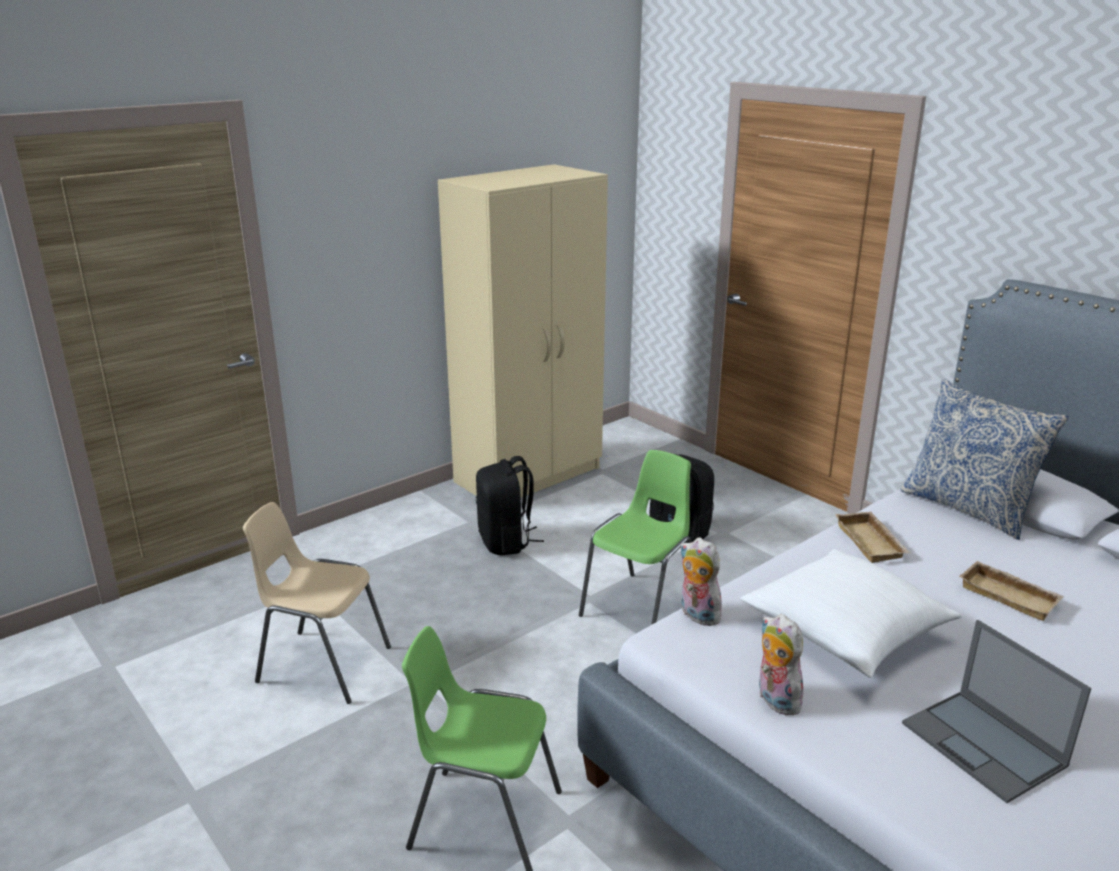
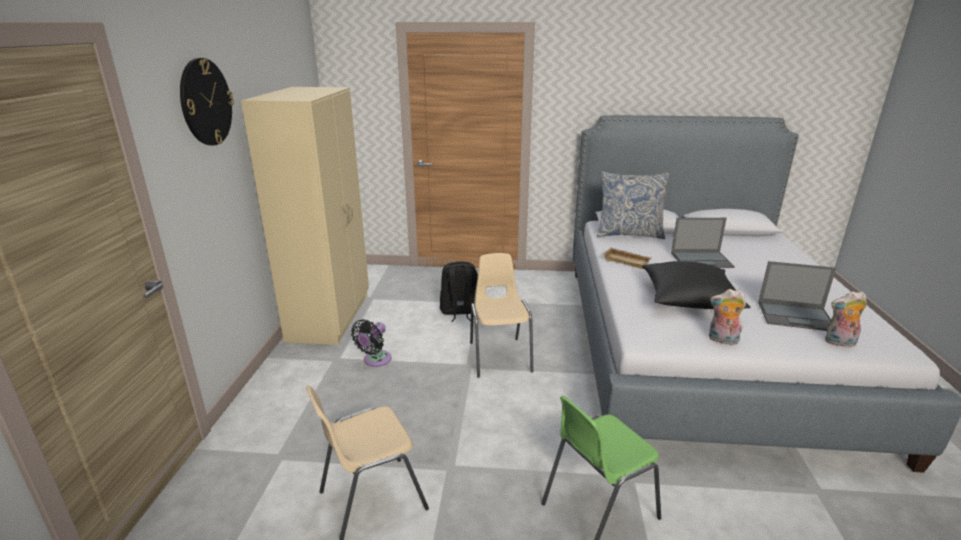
camera: 45 degrees left, 0 degrees up
black backpack [476,456,544,555] -> black fan [351,319,392,367]
green chair [579,450,691,625] -> beige chair [470,253,533,378]
plush toy [680,537,723,626] -> plush toy moved to [825,291,866,347]
white pillow [740,549,962,678] -> black pillow [642,261,751,309]
beige tray [959,561,1064,621] -> laptop [671,218,735,268]
none -> wall clock [180,58,234,145]

